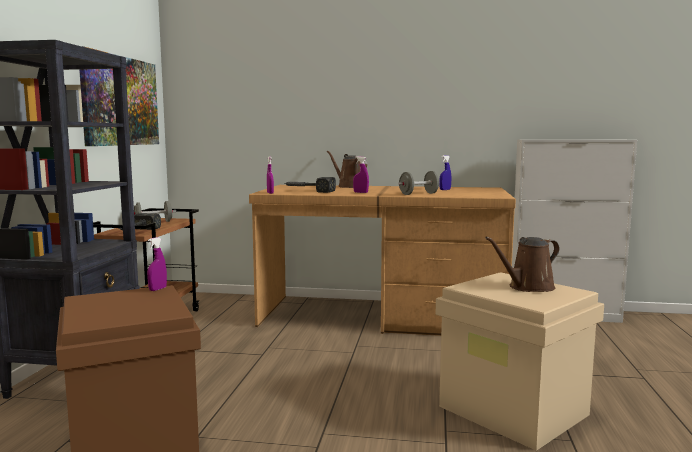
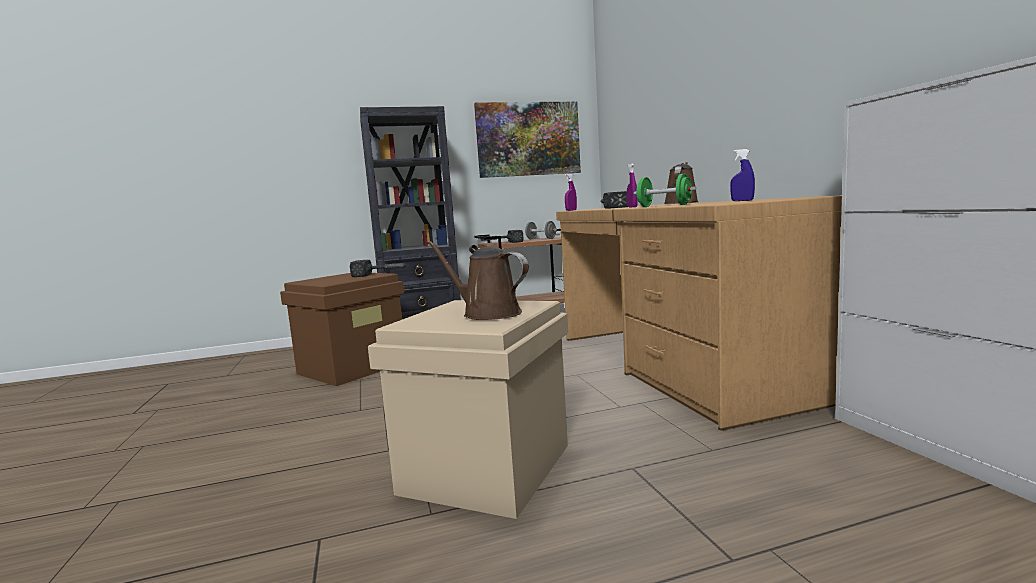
camera: 65 degrees right, 0 degrees up
purple spray bottle [147,237,167,291] -> hammer [350,260,407,277]
grey dumbbell [398,171,440,195] -> green dumbbell [634,174,696,207]

